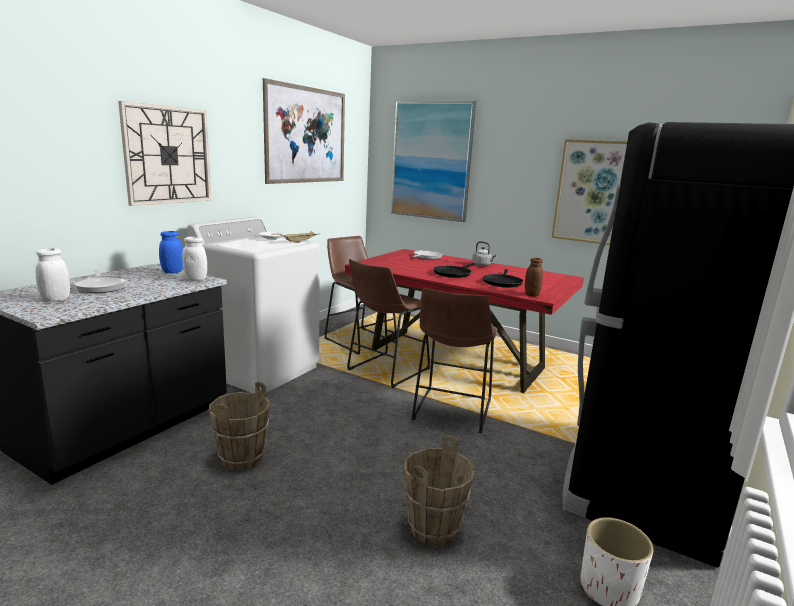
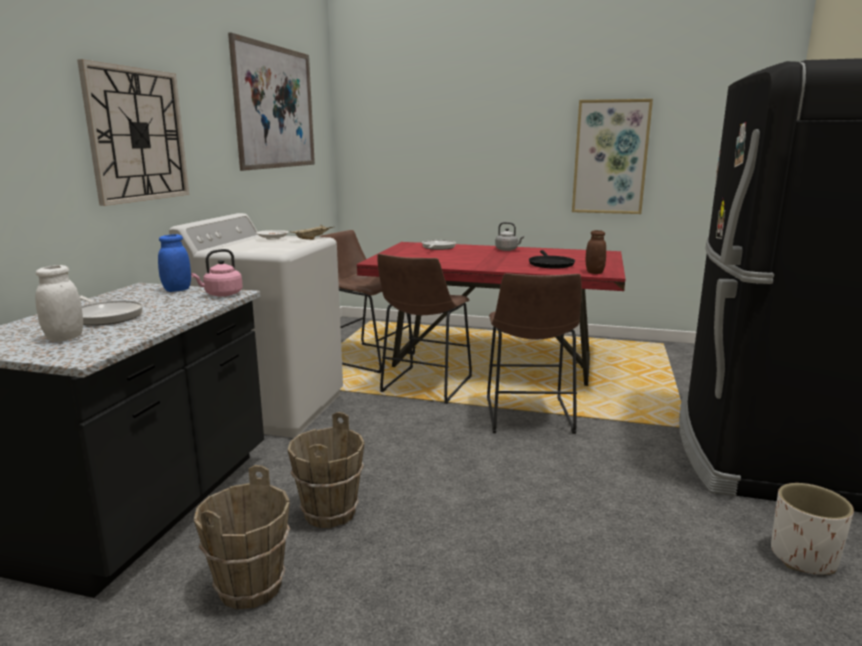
camera: 15 degrees left, 0 degrees up
white jar [182,237,207,281] -> pink kettle [191,249,243,297]
picture [391,101,476,222] -> none
brown bucket [404,435,475,546] -> brown bucket moved to [194,465,290,609]
black frying pan [433,263,475,278] -> none

